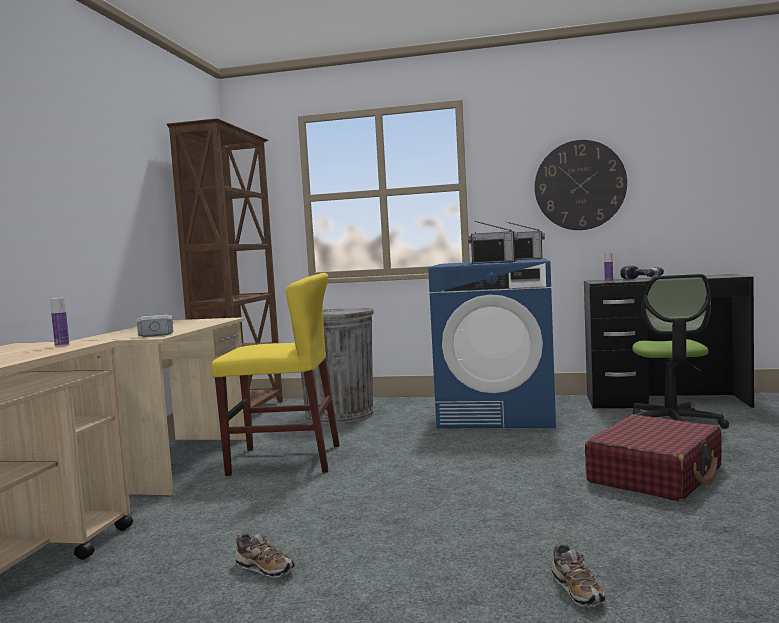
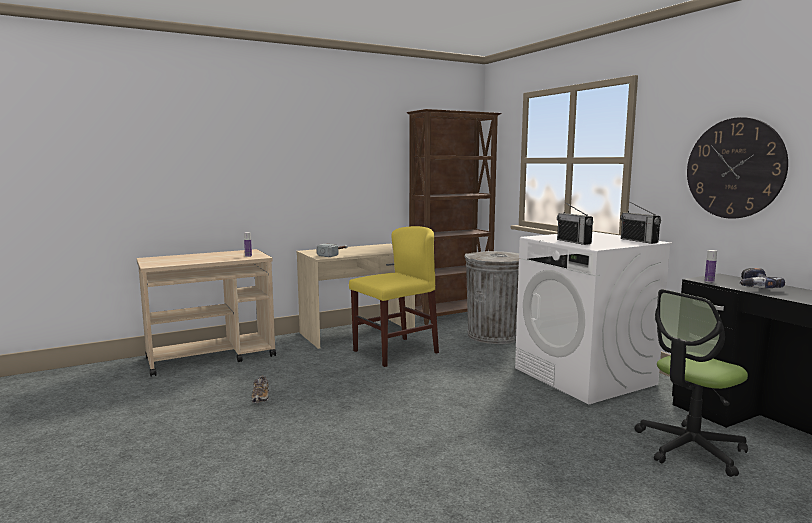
camera: 50 degrees right, 5 degrees up
yellow chair [211,273,339,476] -> yellow chair turned 90 degrees counterclockwise [349,226,439,367]
blue washing machine [428,258,556,428] -> white washing machine [515,231,673,404]
shoe [552,542,605,607] -> none
red suitcase [585,414,722,501] -> none

